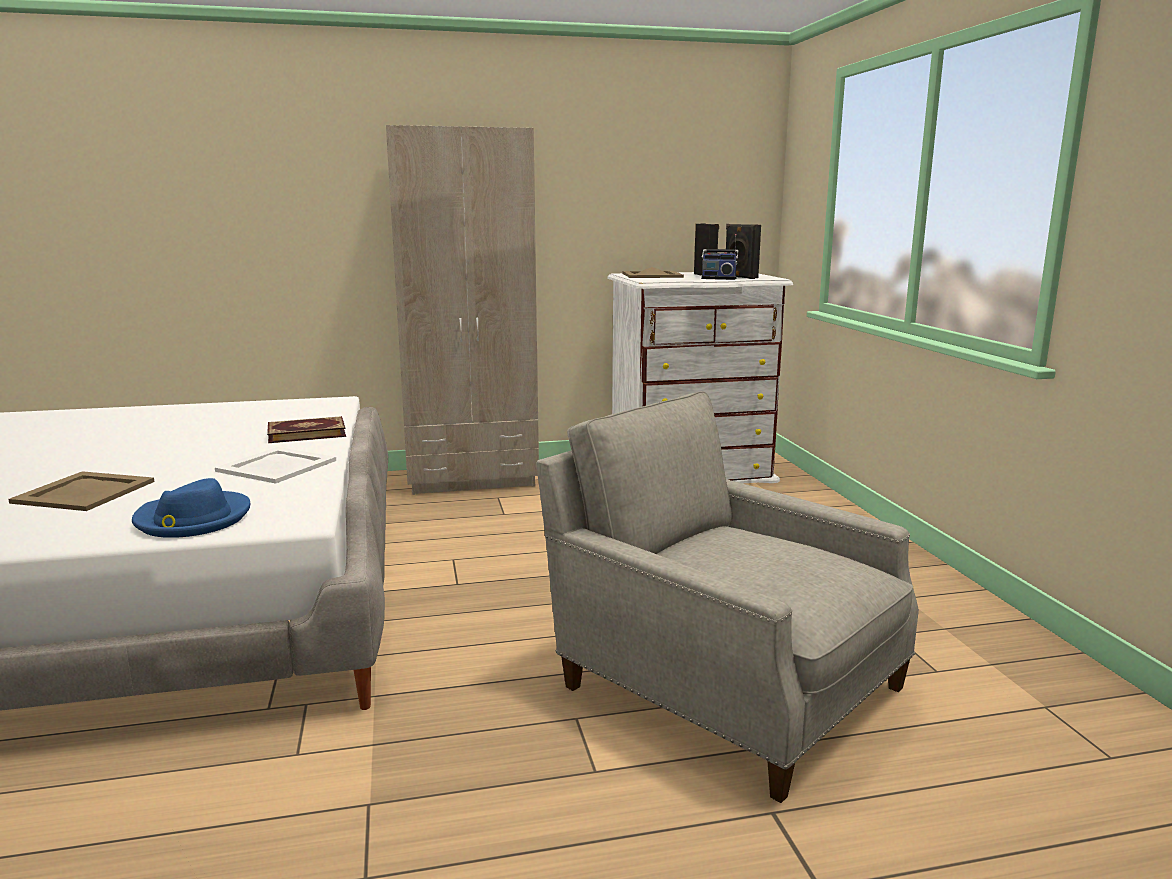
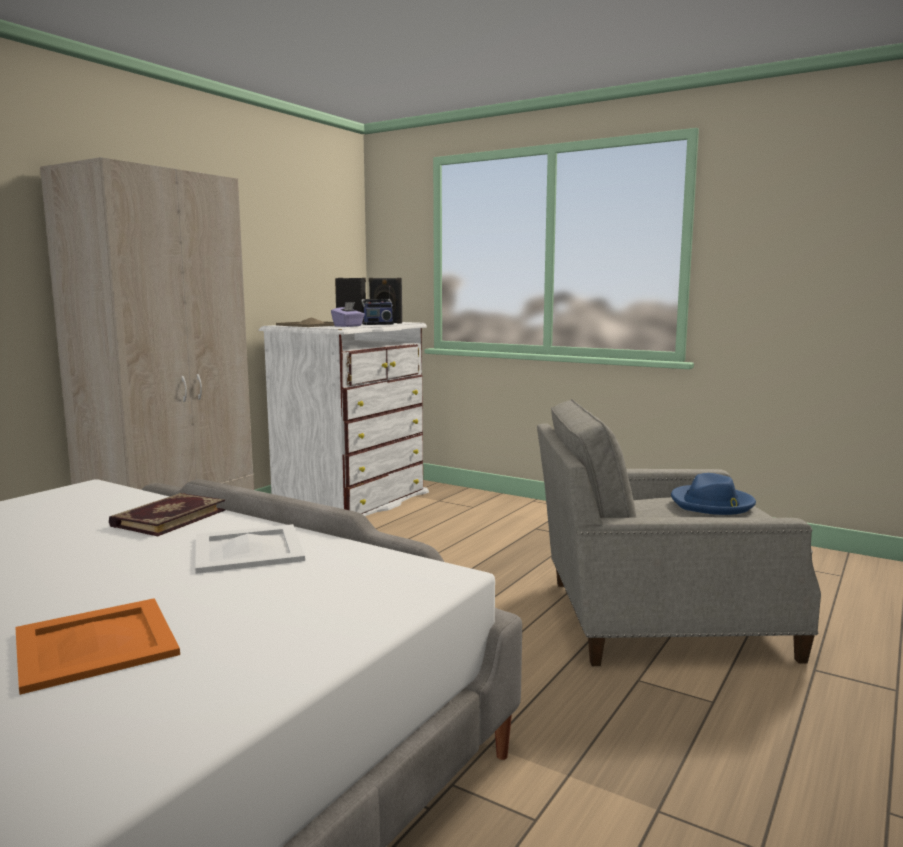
camera: 45 degrees left, 5 degrees down
beige tray [8,471,154,511] -> orange tray [15,598,180,695]
blue hat [132,478,250,538] -> blue hat moved to [671,473,756,515]
none -> purple tissue box [331,302,365,327]

